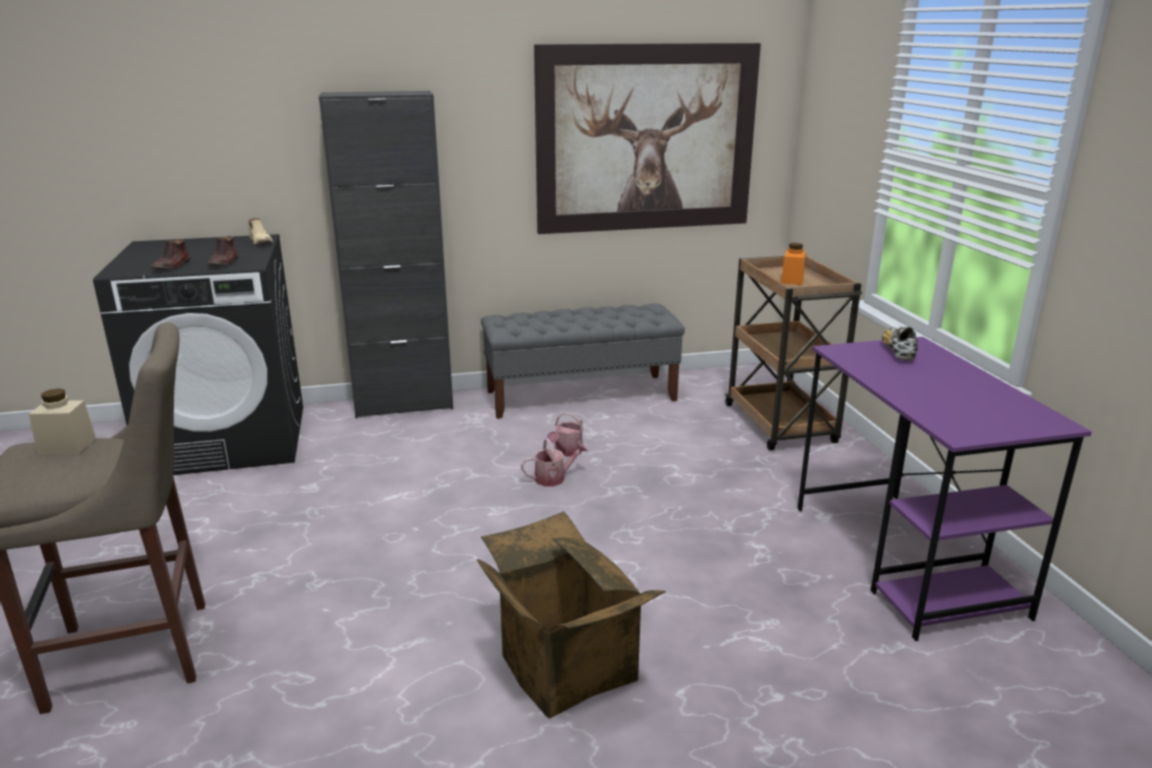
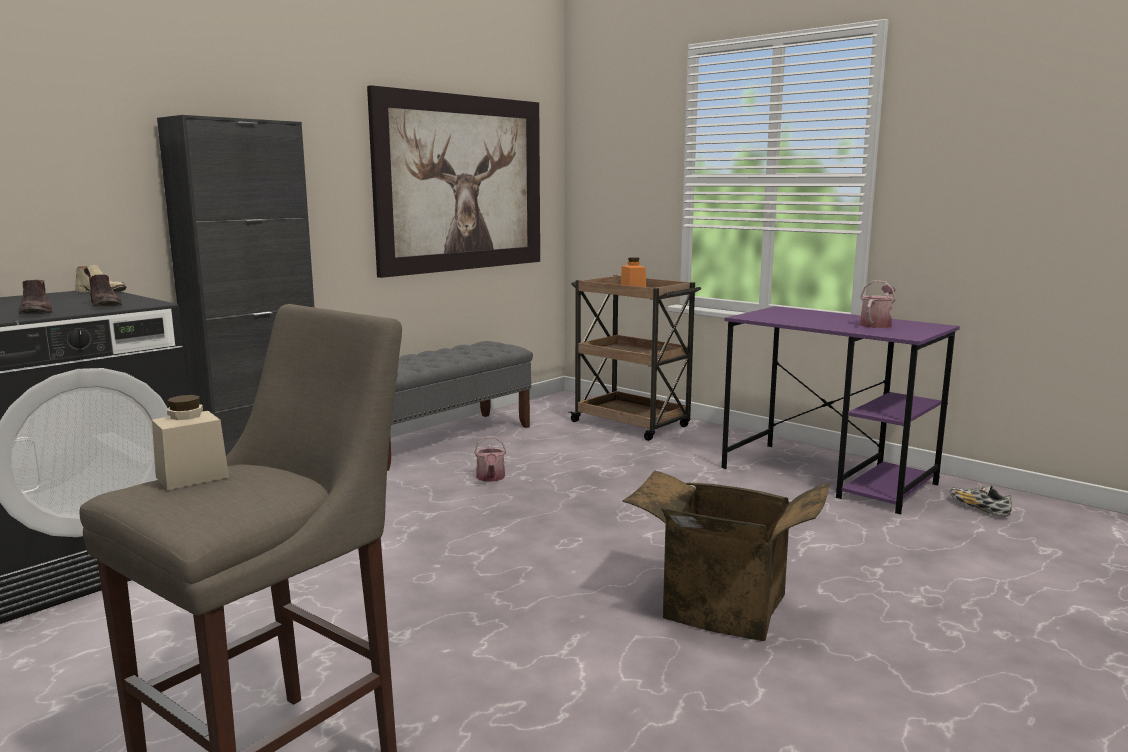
camera: 35 degrees left, 10 degrees down
watering can [521,438,588,487] -> watering can moved to [860,280,896,328]
shoe [882,326,918,361] -> shoe moved to [950,486,1012,517]

